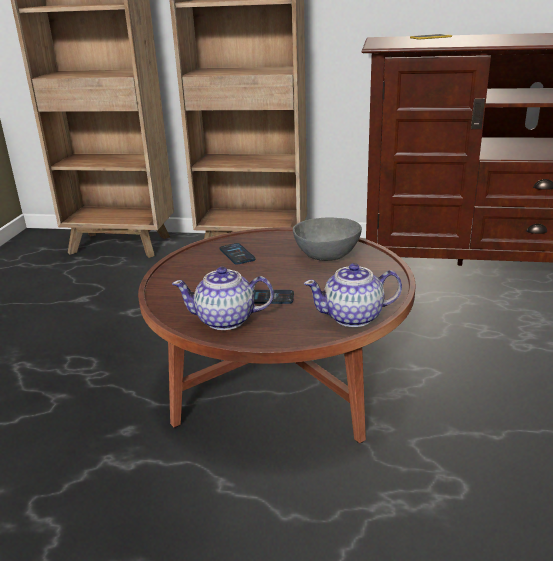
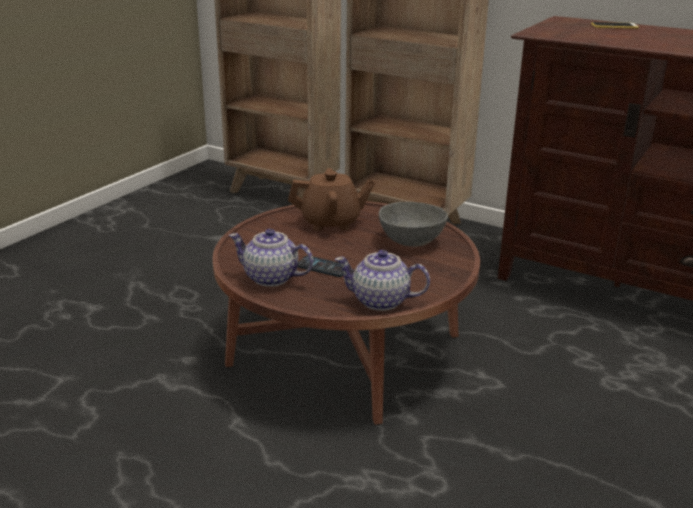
camera: 20 degrees right, 0 degrees up
phone [219,243,256,264] -> brown teapot [288,168,375,231]

